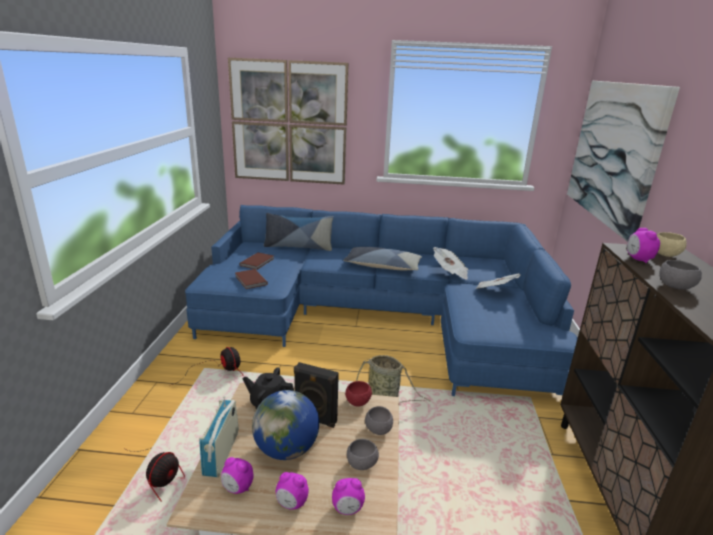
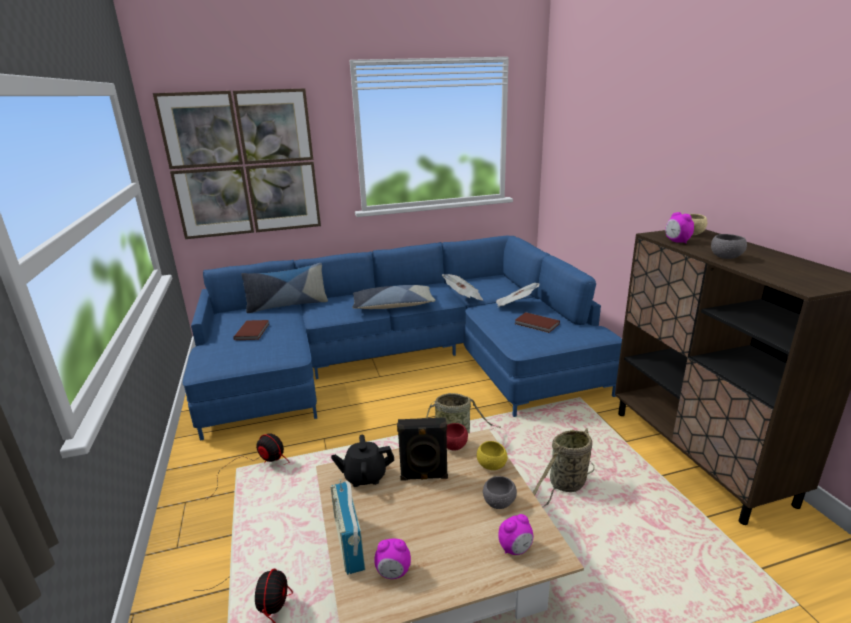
camera: 20 degrees left, 0 degrees up
brown book [235,269,268,289] -> brown book moved to [515,312,560,333]
globe [252,390,319,460] -> none
alarm clock [276,472,309,509] -> none
grey bowl [365,406,393,435] -> yellow bowl [477,441,507,470]
picture [567,81,680,242] -> none
none -> basket [532,428,595,507]

